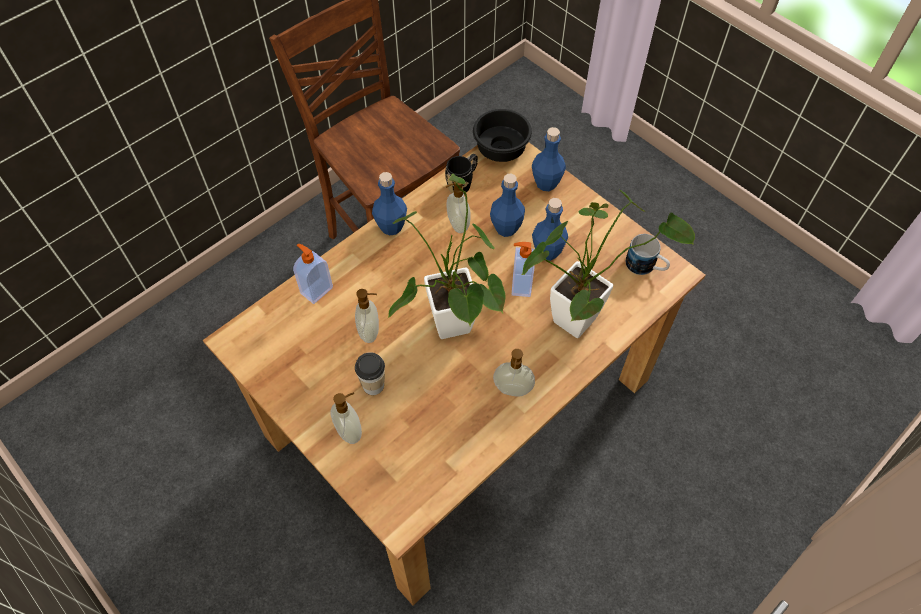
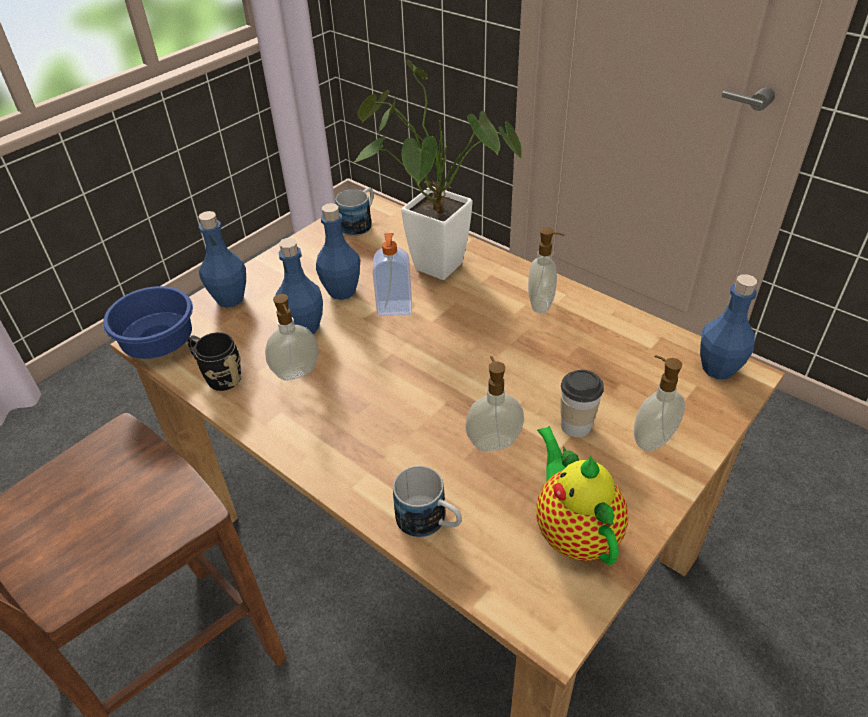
camera: 95 degrees left, 15 degrees down
soap dispenser [293,244,333,304] -> mug [393,466,462,537]
blue bottle [372,172,407,235] -> blue bottle moved to [700,274,757,379]
potted plant [388,174,505,339] -> none
black bowl [473,109,532,162] -> blue bowl [103,286,193,359]
none -> teapot [536,426,628,565]

